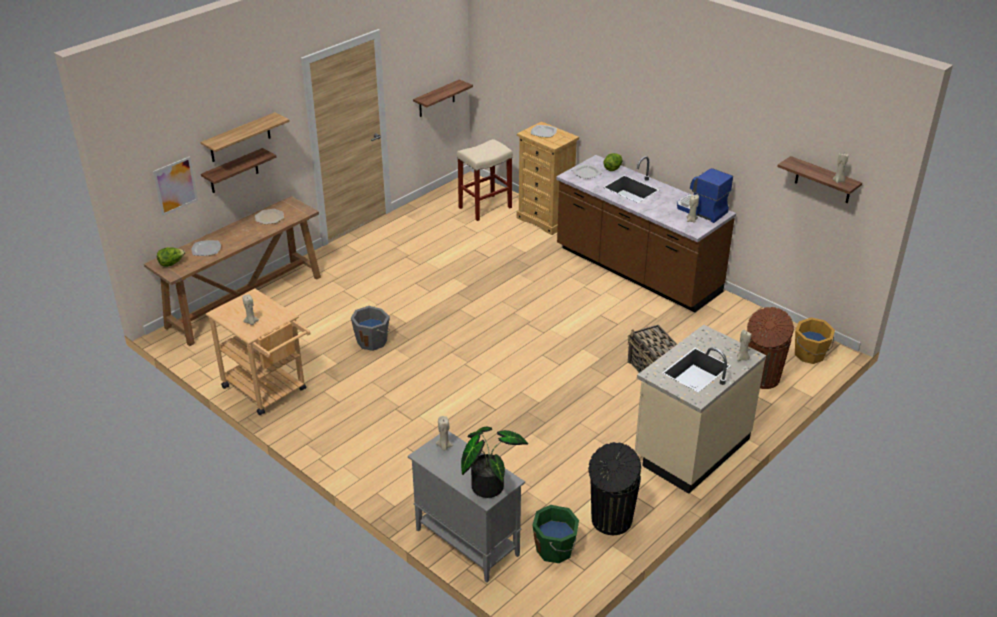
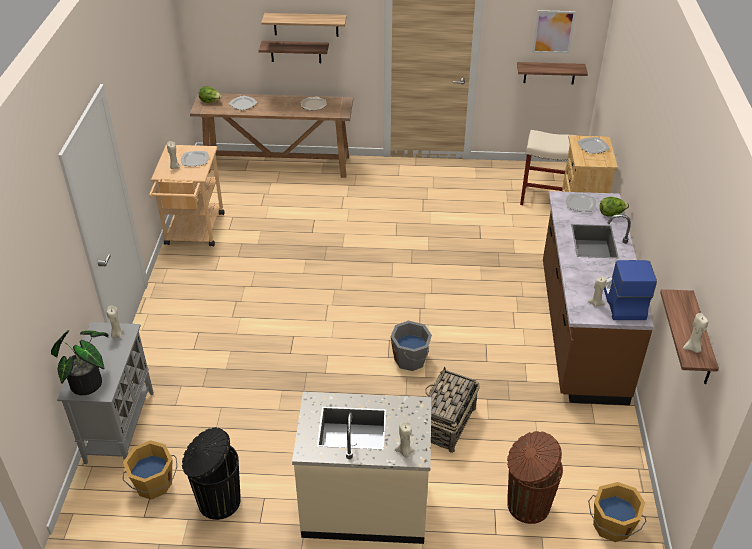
camera: 50 degrees right, 5 degrees up
picture [153,156,198,216] -> picture moved to [532,10,576,54]
grey bucket [351,306,390,351] -> grey bucket moved to [391,320,432,371]
green bucket [533,505,579,563] -> orange bucket [123,440,177,500]
none -> plate [181,151,209,166]

